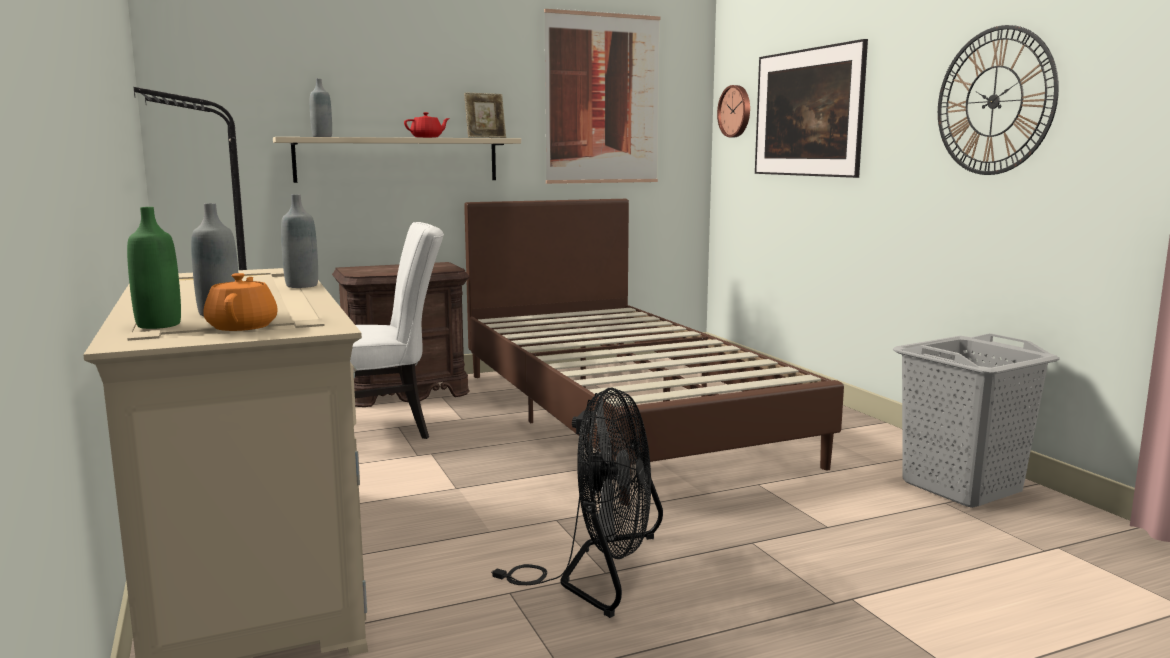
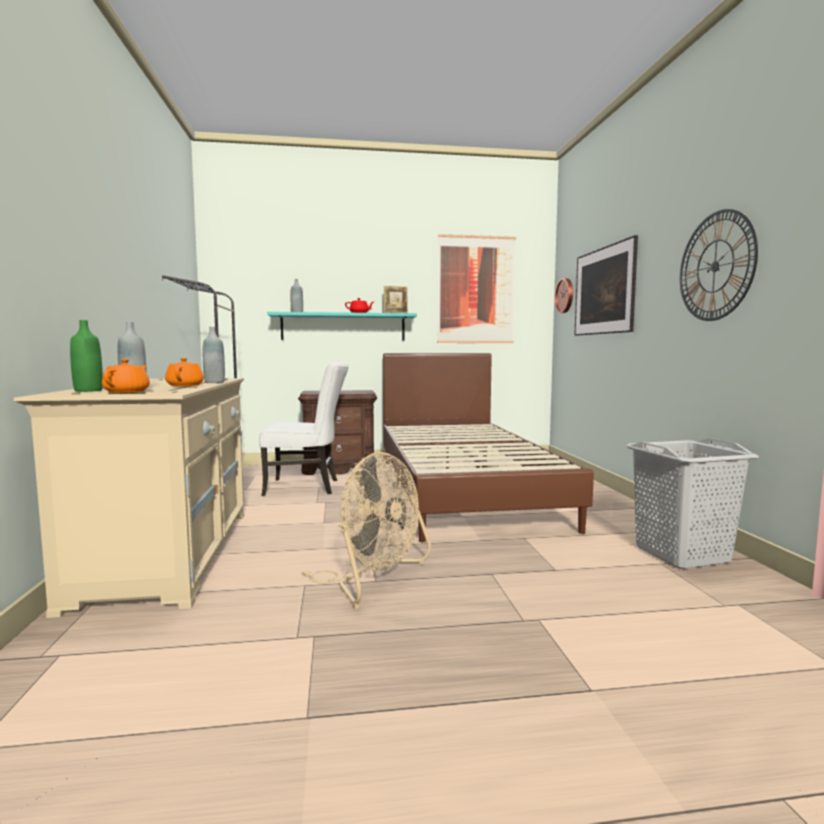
camera: 15 degrees right, 5 degrees down
beige shelf [273,137,521,183] -> turquoise shelf [267,312,417,340]
black fan [491,388,663,618] -> beige fan [302,452,431,609]
none -> orange teapot [165,358,204,386]

